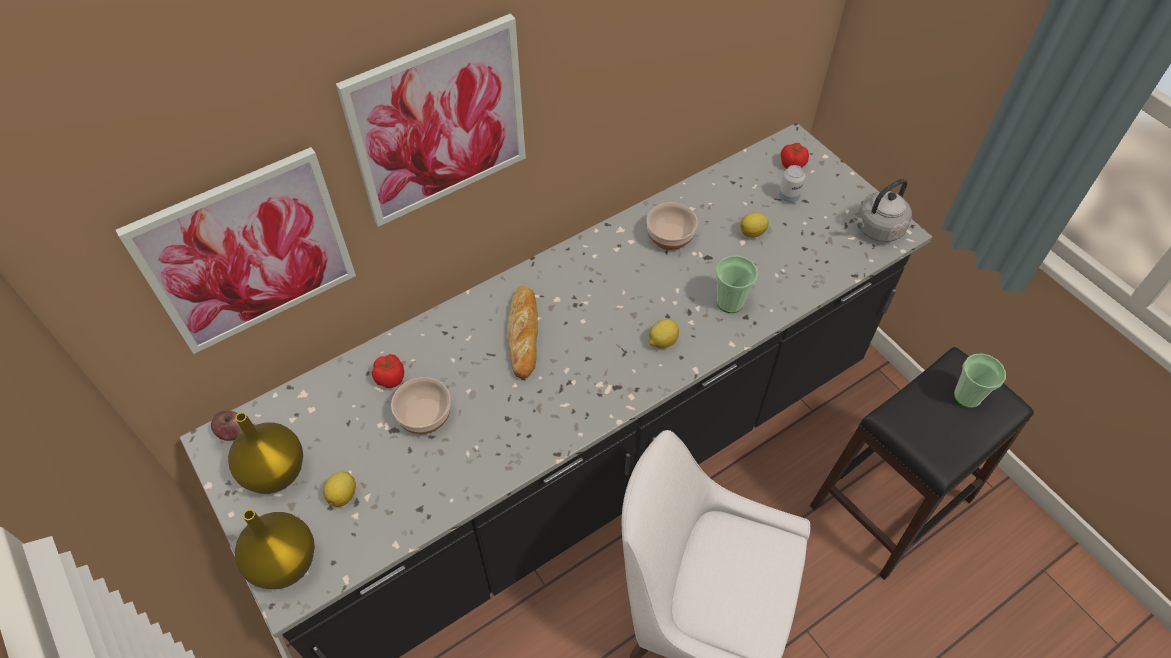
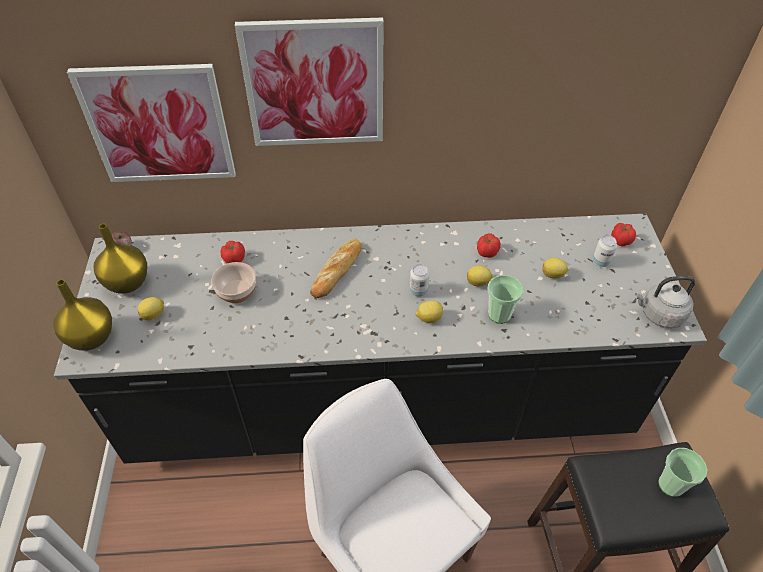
camera: 30 degrees right, 5 degrees down
bowl [646,202,698,250] -> tomato [477,233,501,258]
none -> can [409,264,430,297]
none -> lemon [467,265,493,286]

